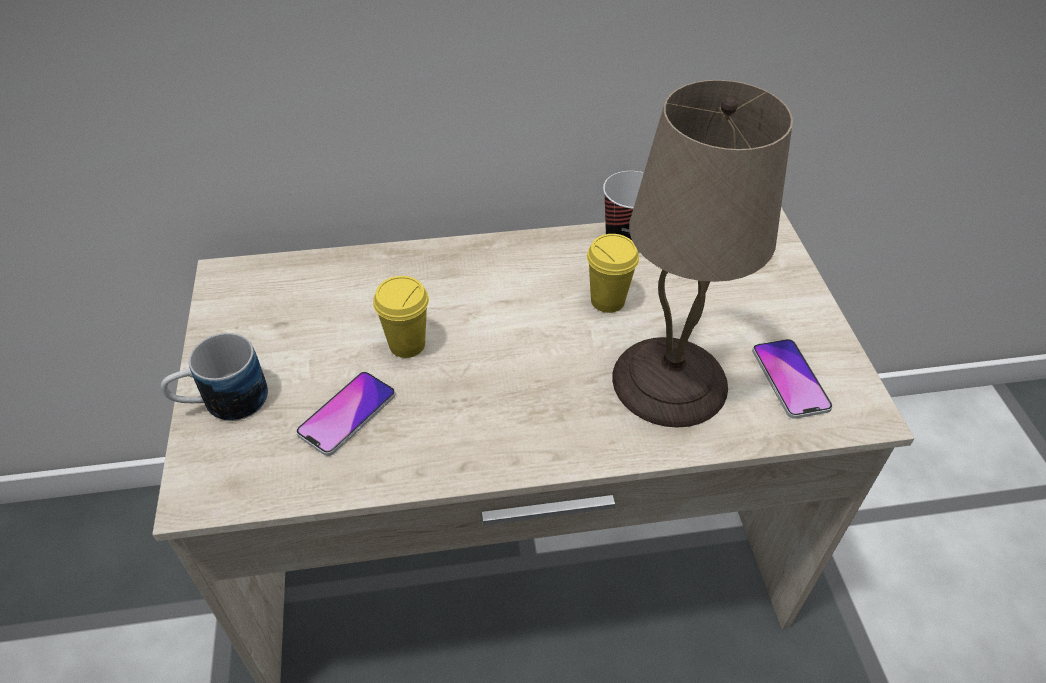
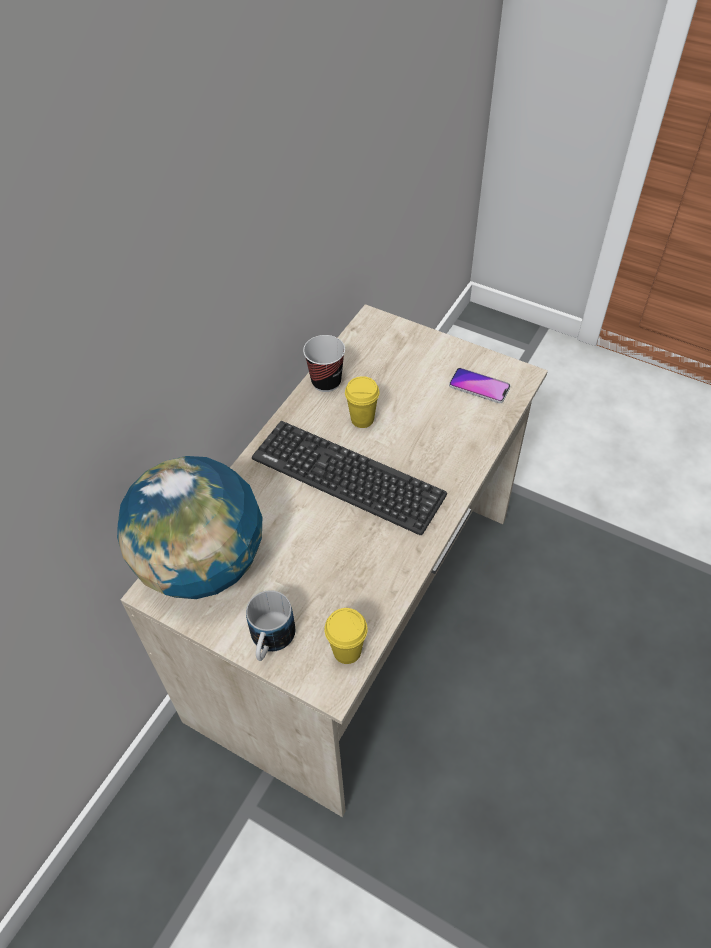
camera: 50 degrees left, 5 degrees up
phone [296,371,396,456] -> none
yellow cup [373,276,429,358] -> yellow cup moved to [324,608,368,664]
beige table lamp [612,80,793,428] -> none
none -> globe [117,456,262,599]
none -> keyboard [252,421,447,535]

